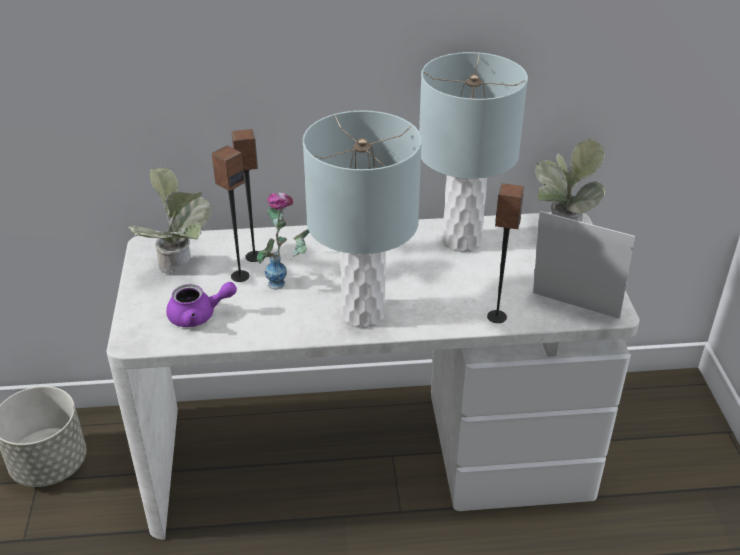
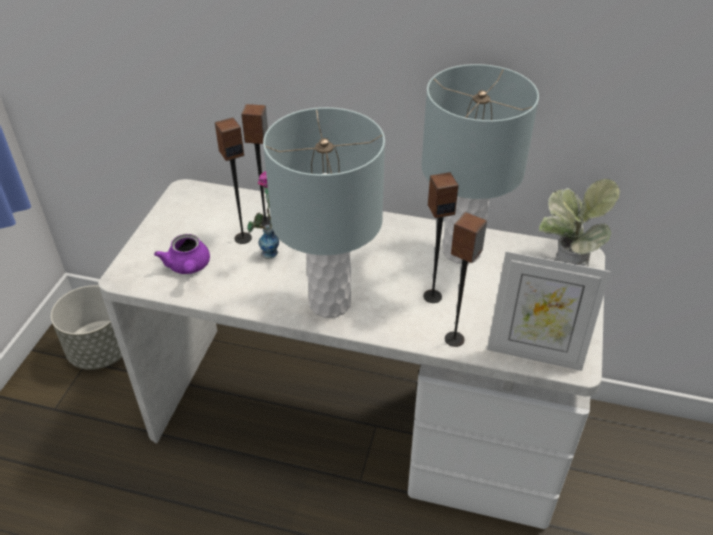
camera: 20 degrees right, 5 degrees up
potted plant [128,167,212,274] -> none
purple teapot [166,282,237,327] -> purple teapot turned 60 degrees clockwise [154,234,210,274]
picture frame [533,211,635,319] -> picture frame turned 150 degrees clockwise [487,251,611,371]
none -> speaker [423,172,458,303]

